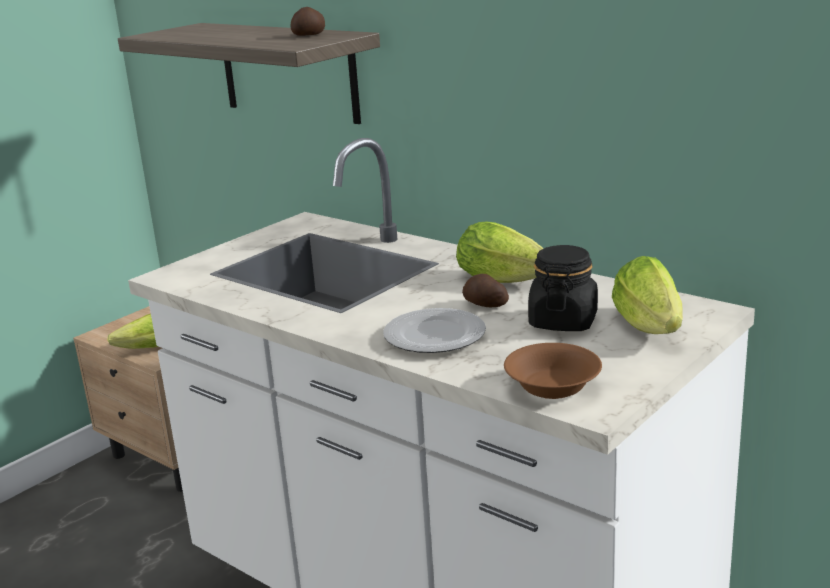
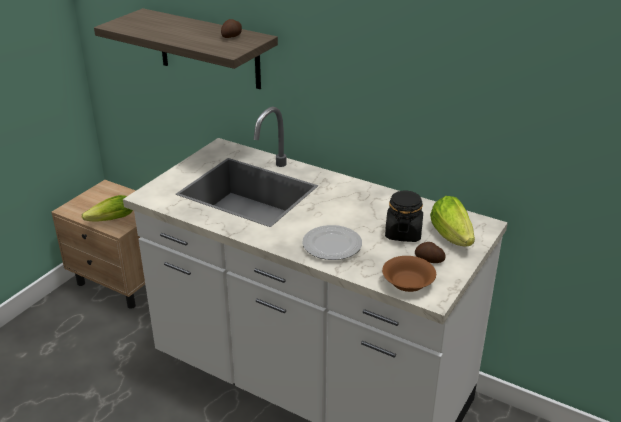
camera: 10 degrees left, 10 degrees up
lettuce [456,222,544,283] -> none
potato [462,274,509,307] -> potato moved to [415,242,446,263]

